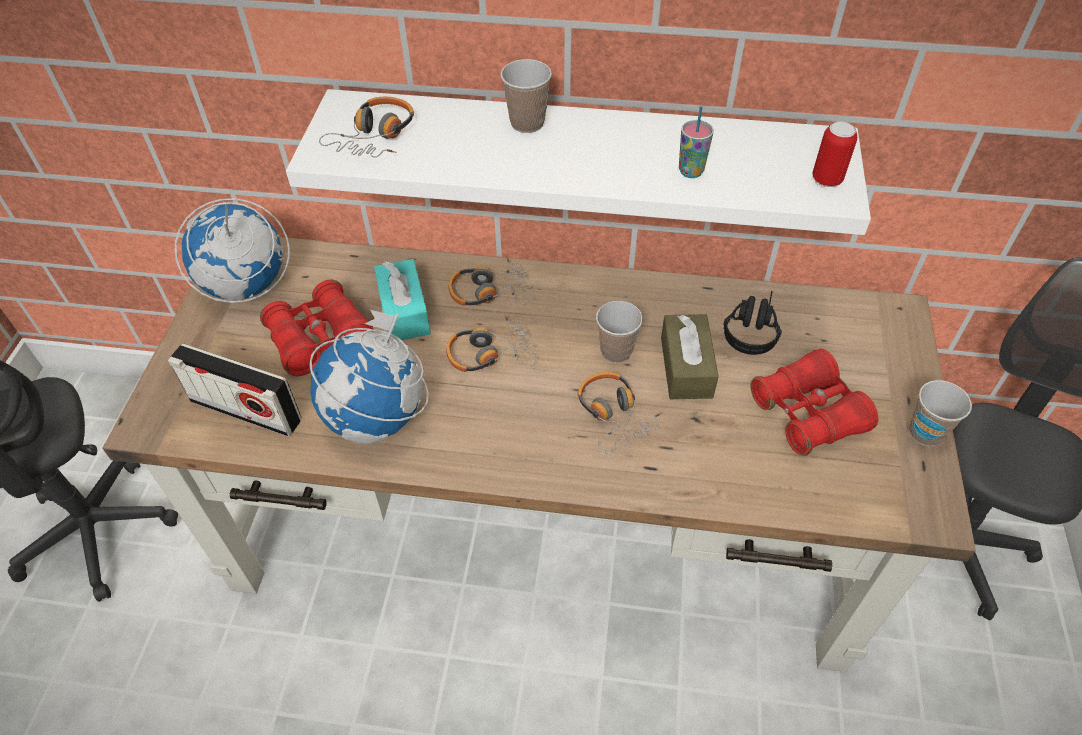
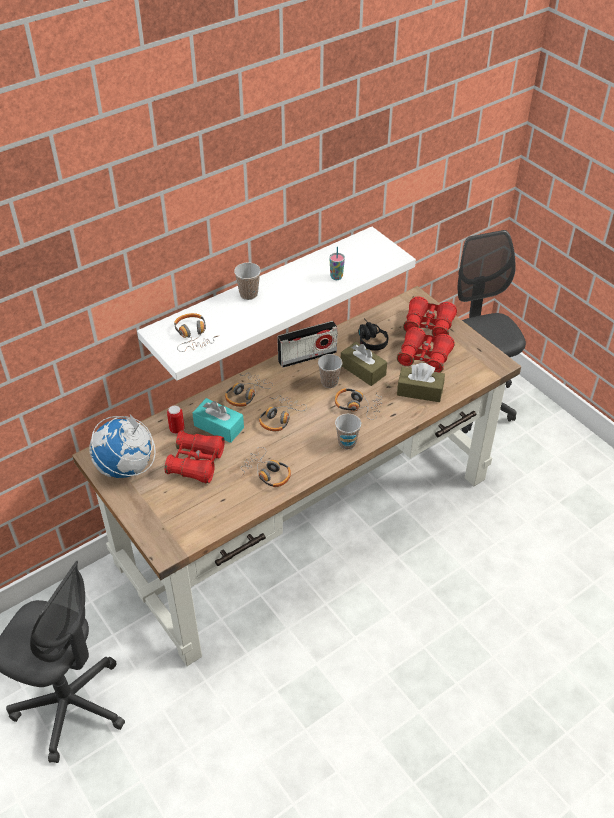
camera: 45 degrees left, 5 degrees down
radio [168,343,302,437] -> radio moved to [277,321,338,368]
globe [310,310,429,444] -> headphones [240,447,291,487]
can [813,122,857,187] -> can moved to [167,405,185,434]
cup [909,380,972,446] -> cup moved to [335,414,361,449]
none -> brown tissue box [397,363,445,402]
none -> red binoculars [403,296,457,337]

